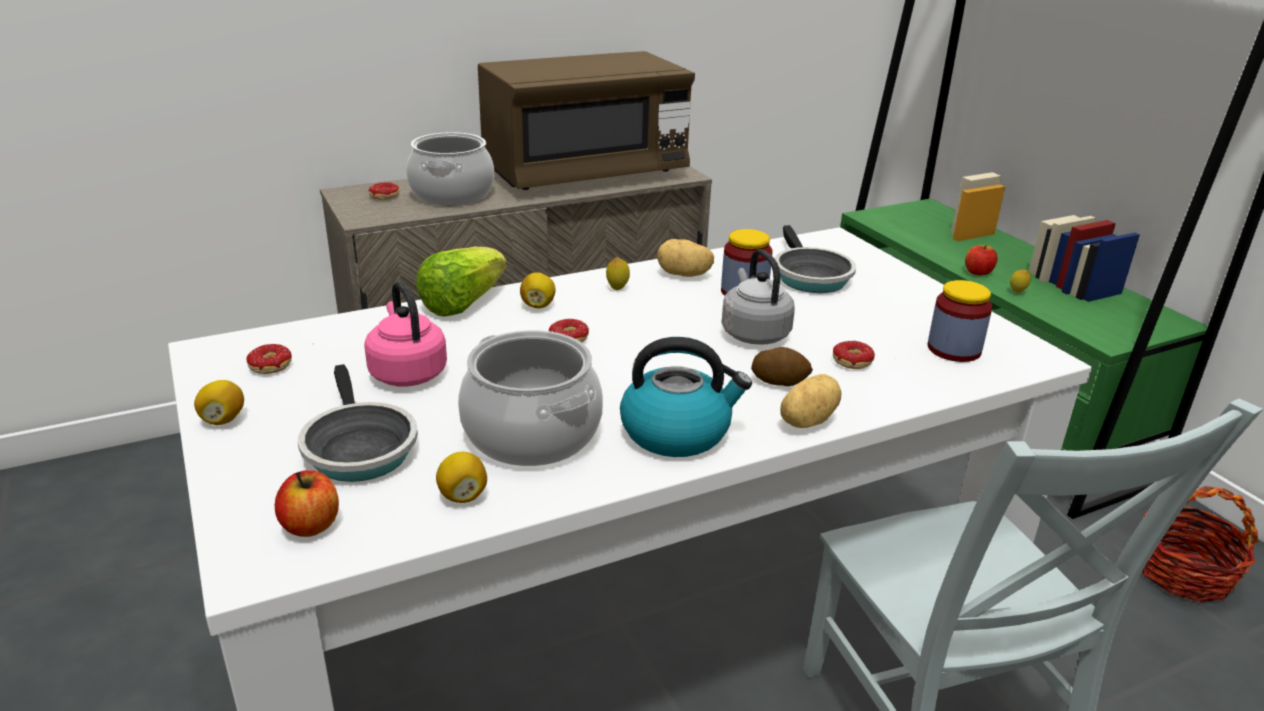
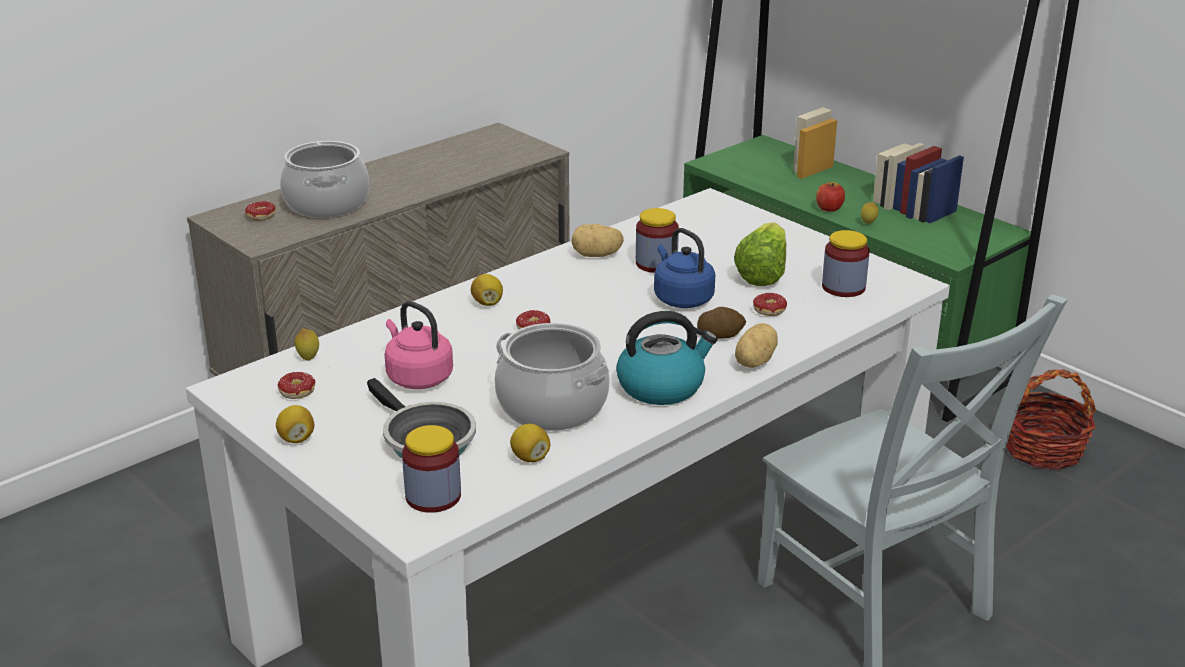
camera: 15 degrees left, 0 degrees up
apple [275,470,339,537] -> jar [402,425,461,513]
lettuce [416,247,507,317] -> lettuce moved to [734,222,786,286]
brown microwave [478,51,695,190] -> none
lemon [606,257,630,290] -> lemon moved to [295,328,319,361]
grey kettle [721,249,795,345] -> blue kettle [654,228,715,308]
frying pan [775,225,856,293] -> none

